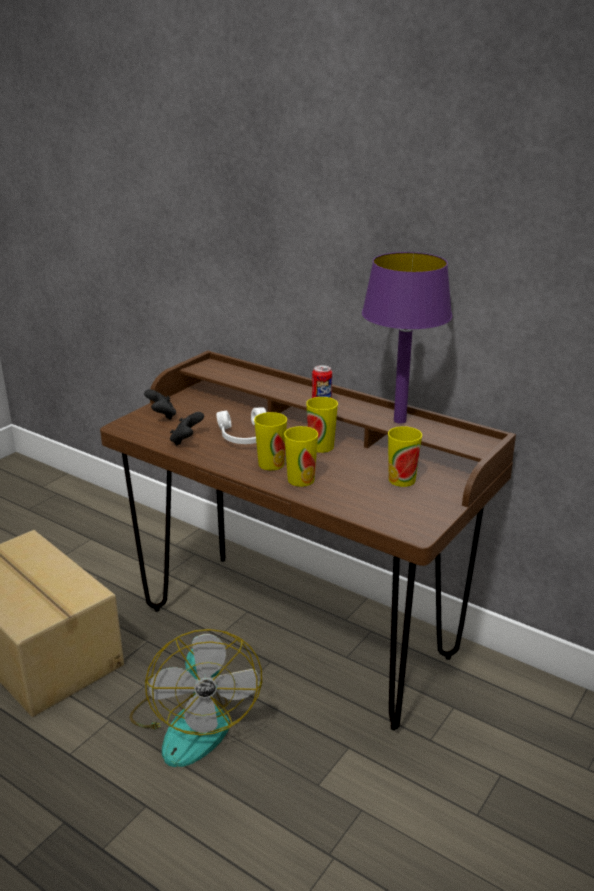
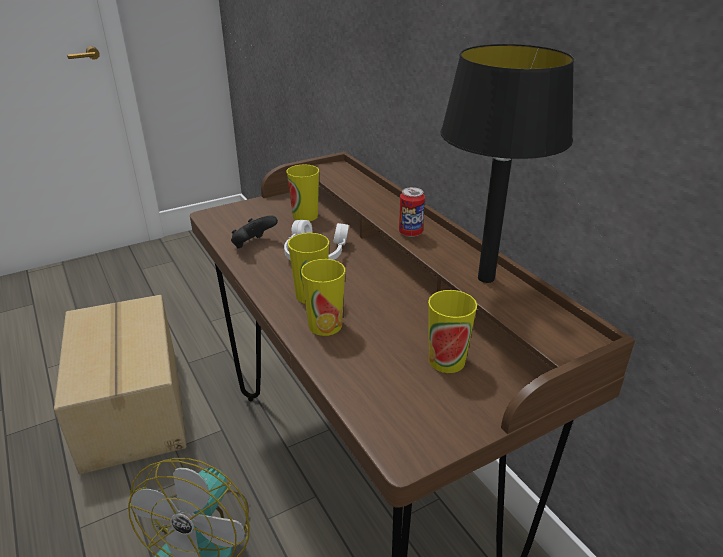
camera: 25 degrees right, 5 degrees up
black game controller [144,389,176,420] -> none
cup [306,397,338,453] -> cup moved to [286,165,319,221]
purple table lamp [362,252,452,424] -> black table lamp [441,44,574,283]

